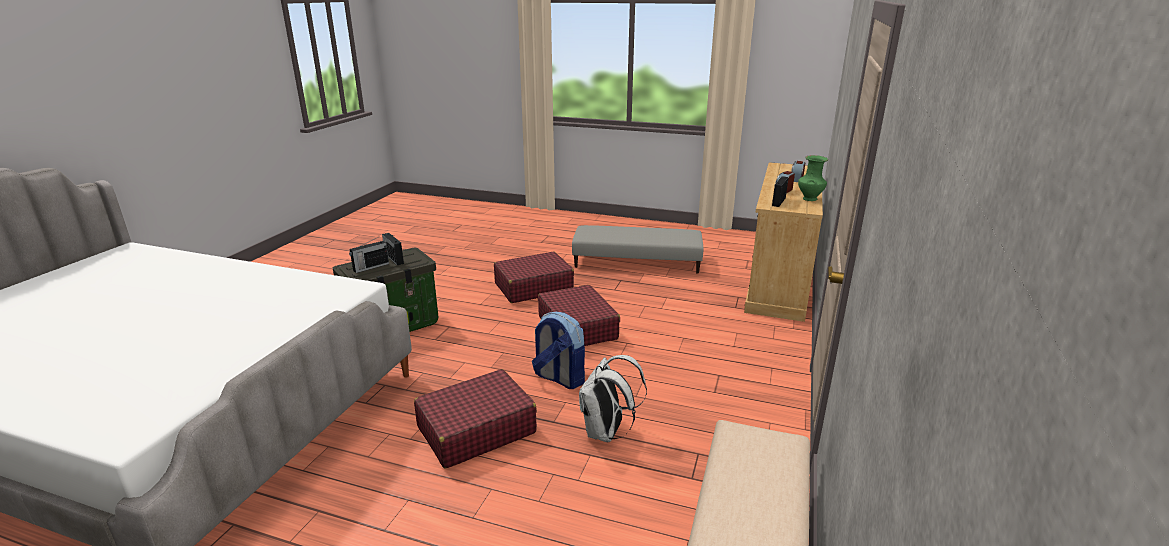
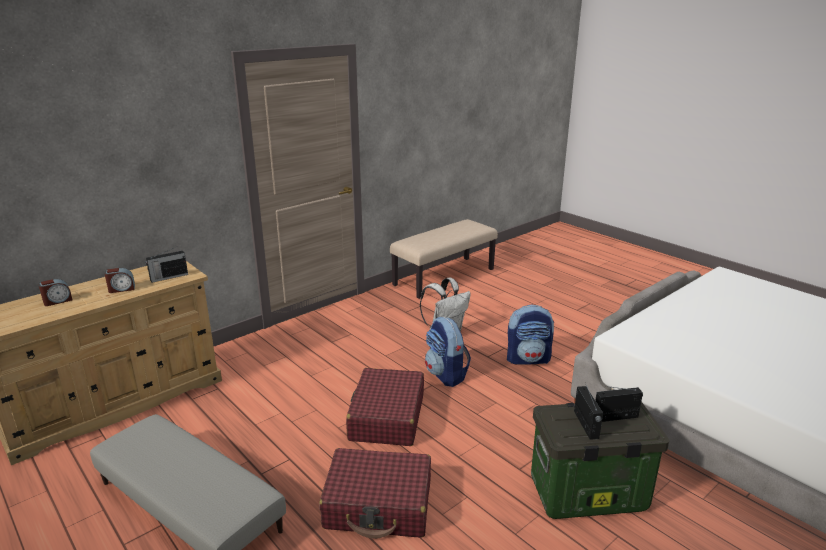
camera: 150 degrees left, 0 degrees up
red suitcase [414,369,537,468] -> backpack [507,304,554,364]
green vase [798,155,828,201] -> none

